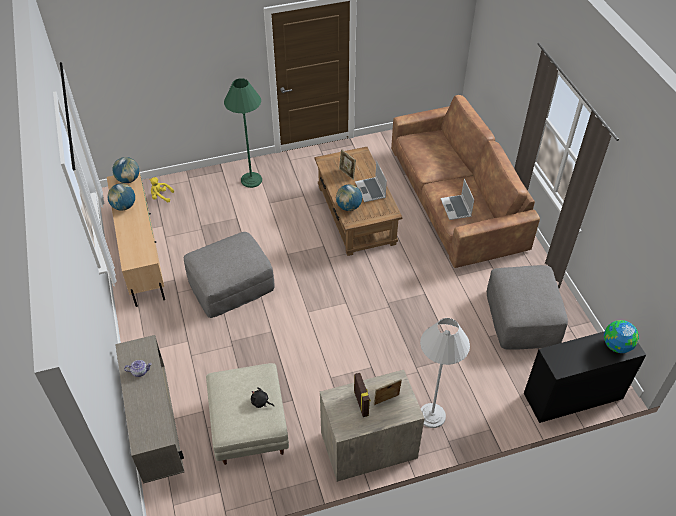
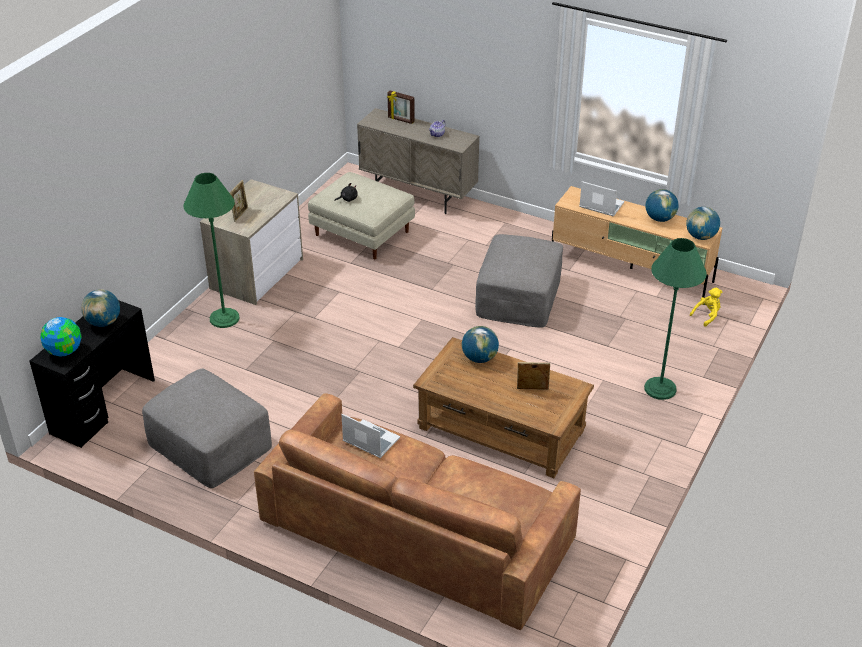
camera: 135 degrees right, 10 degrees down
picture frame [354,373,371,417] -> picture frame moved to [387,91,415,124]
laptop [355,161,387,202] -> laptop moved to [579,181,624,216]
white floor lamp [420,318,470,428] -> green floor lamp [183,173,240,328]
none -> globe [81,289,120,327]

